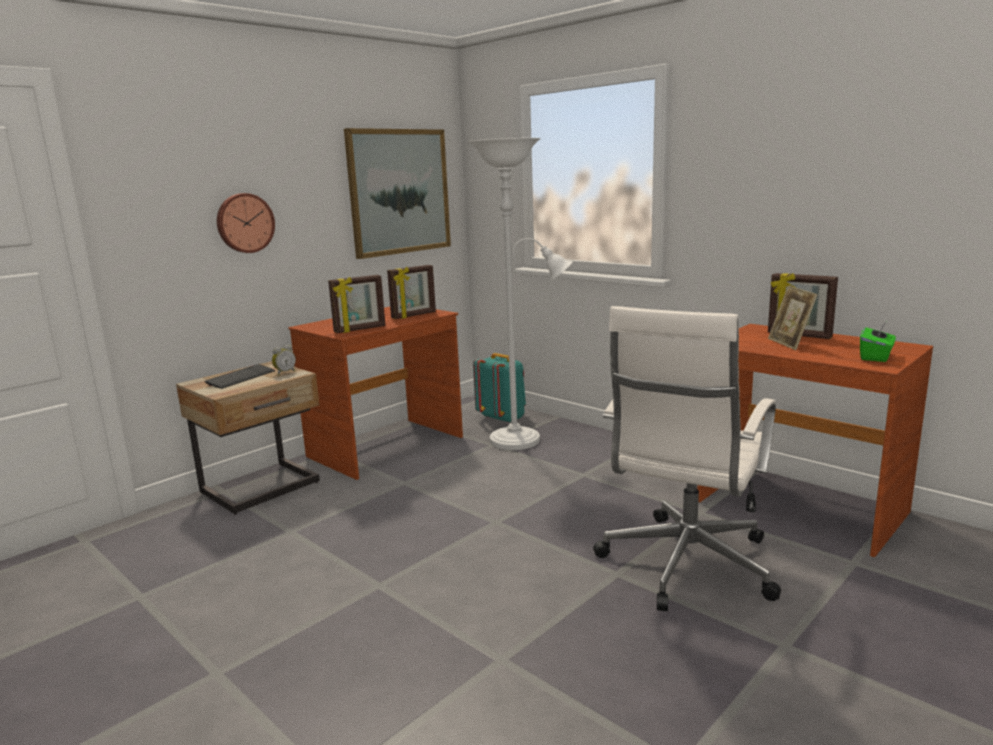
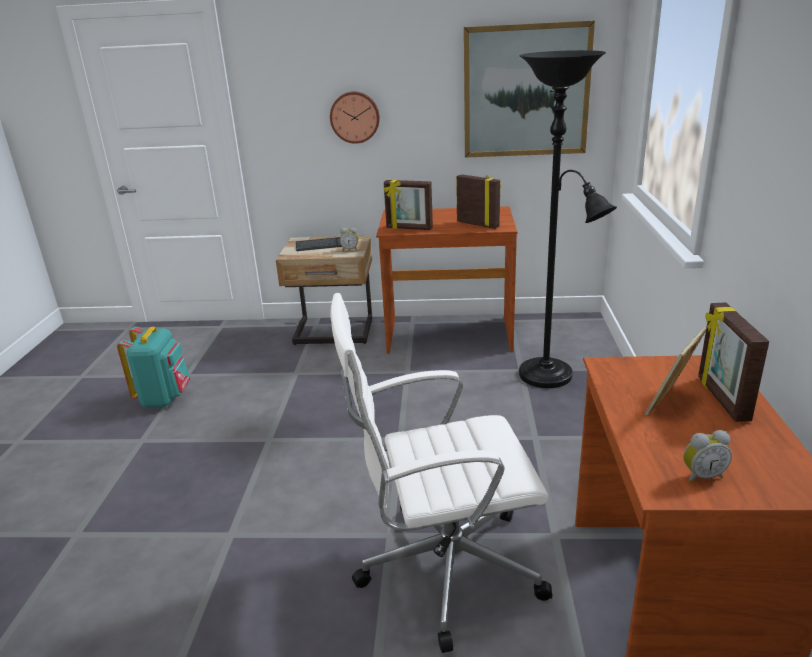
camera: 50 degrees right, 10 degrees up
picture frame [387,265,436,319] -> picture frame turned 150 degrees counterclockwise [456,174,501,229]
white floor lamp [468,138,573,450] -> black floor lamp [519,50,617,388]
turquoise backpack [473,353,526,423] -> turquoise backpack moved to [117,326,191,408]
green tissue box [860,321,896,362] -> alarm clock [683,430,732,483]

